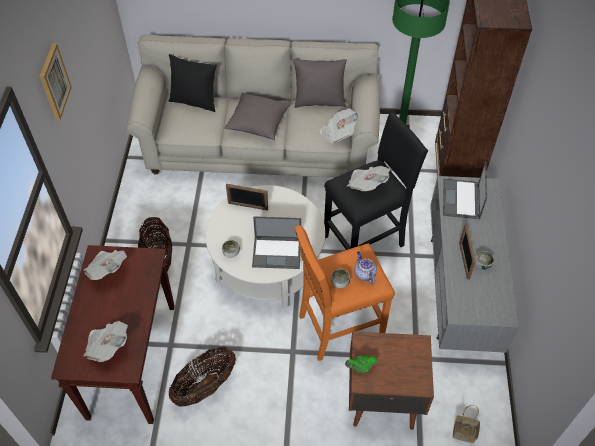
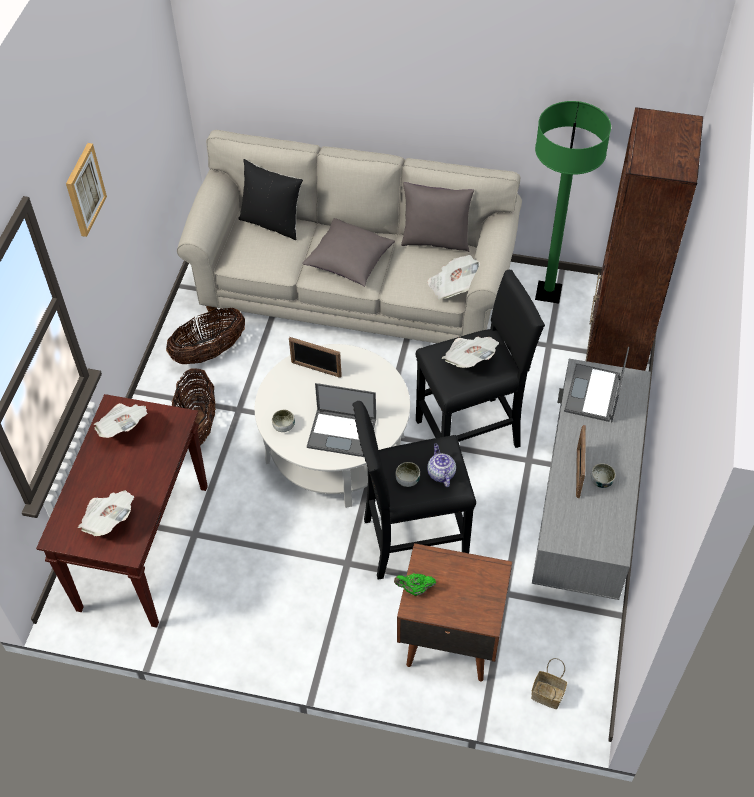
camera: 10 degrees right, 0 degrees up
basket [169,346,236,407] -> basket moved to [166,308,245,364]
orange stool [294,225,395,361] -> black stool [353,401,476,580]

